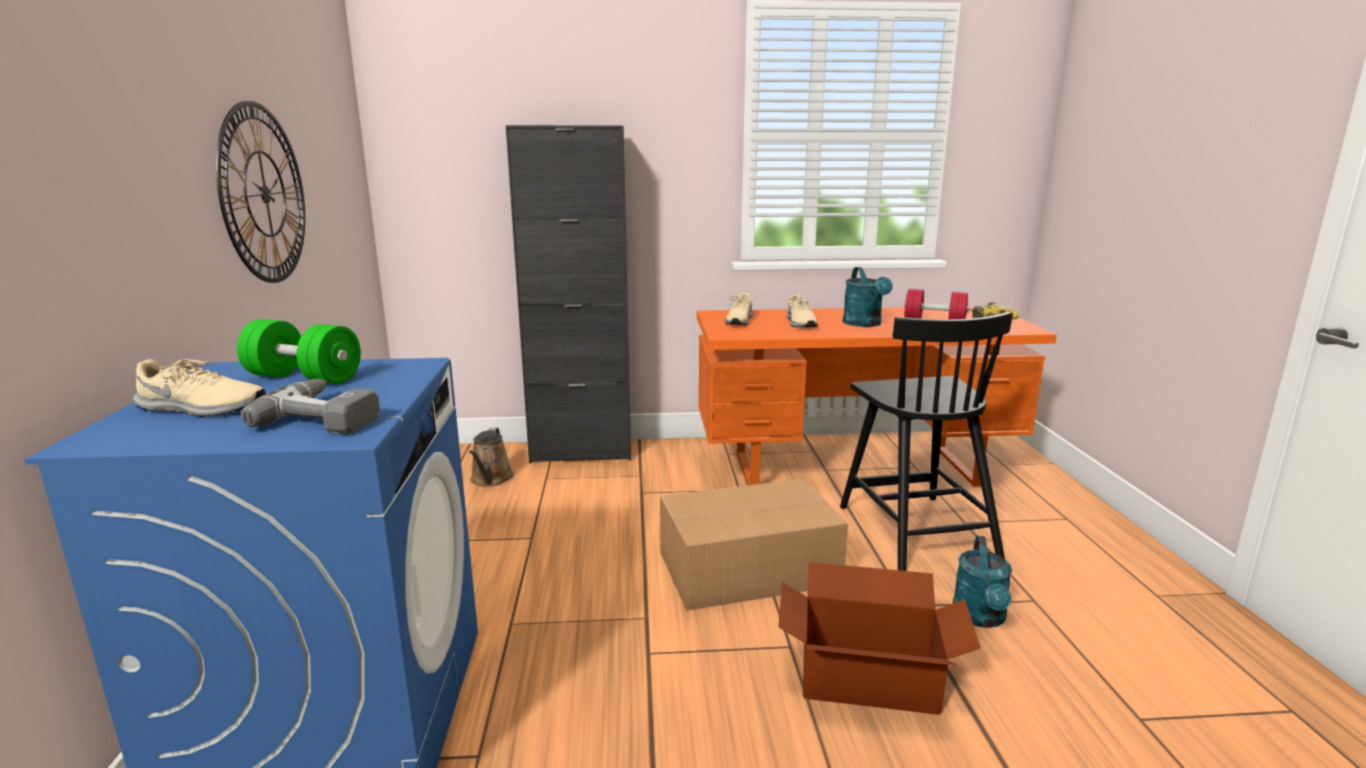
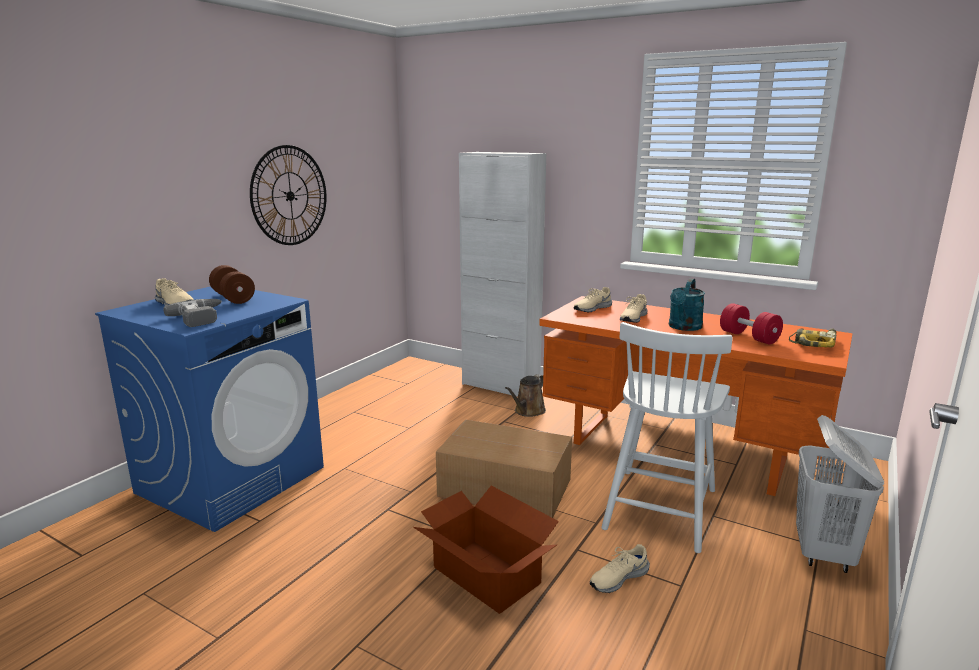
camera: 35 degrees right, 0 degrees up
green dumbbell [237,319,361,384] -> brown dumbbell [209,265,255,304]
brown watering can [469,427,514,487] -> brown watering can moved to [505,374,546,417]
black cabinet [506,125,631,463] -> white cabinet [459,152,546,397]
black chair [840,312,1013,571] -> white chair [601,322,733,553]
turquoise watering can [952,536,1012,628] -> beige shoe [590,544,650,593]
none -> white laundry basket [796,415,884,573]

